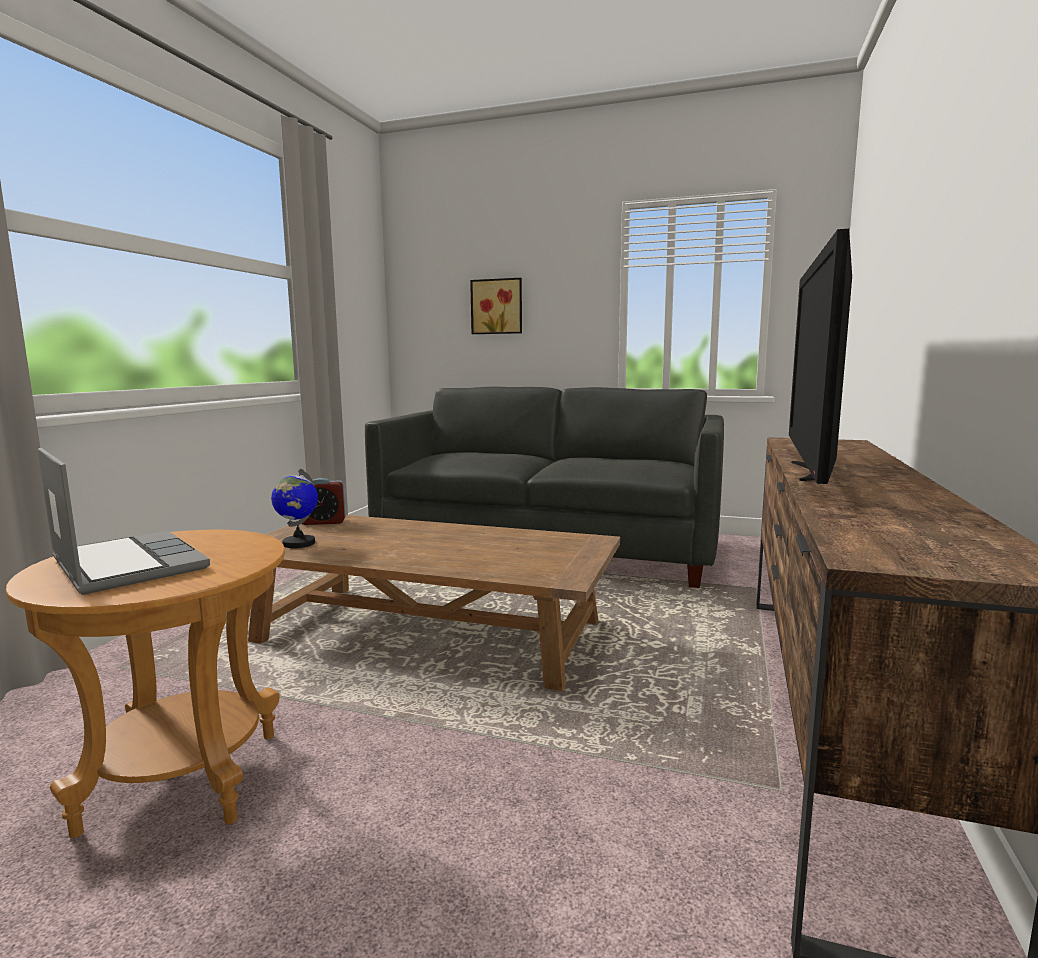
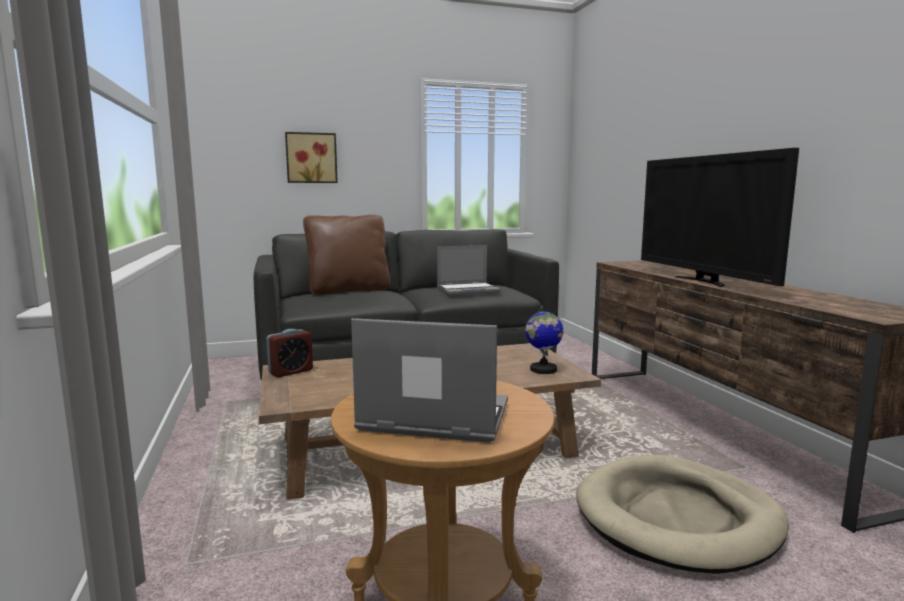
camera: 35 degrees left, 0 degrees up
globe [271,469,318,548] -> globe moved to [525,305,563,374]
none -> brown pillow [303,215,390,295]
none -> laptop [437,245,501,295]
none -> beige dog bed [576,455,789,574]

